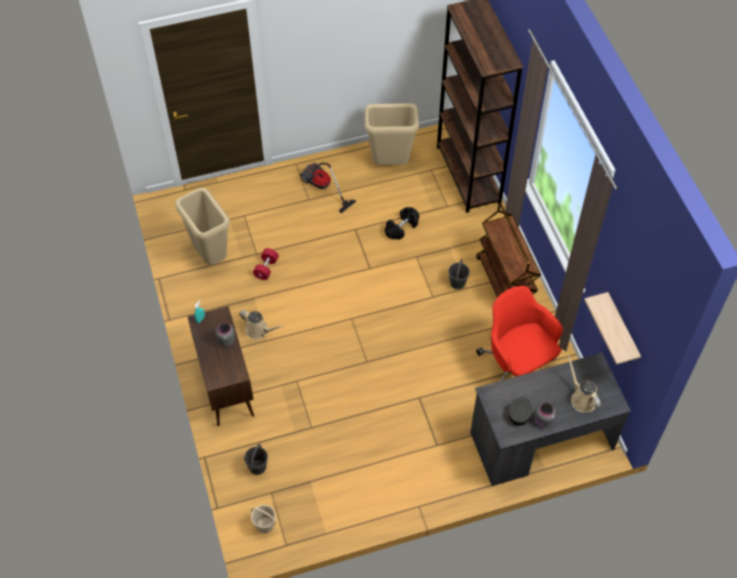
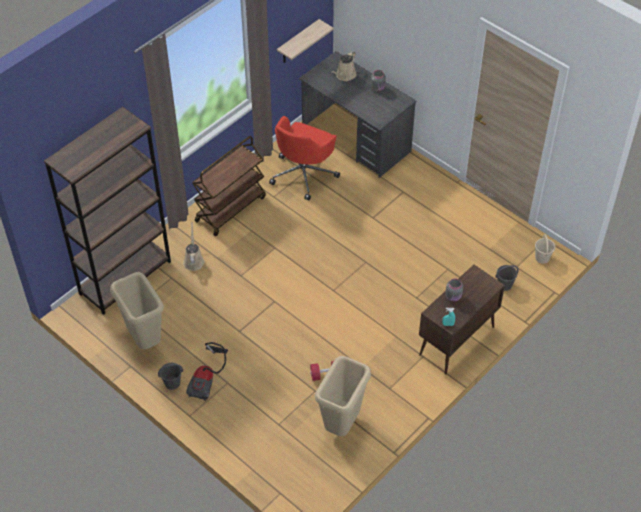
camera: 120 degrees left, 5 degrees down
beige watering can [239,310,284,340] -> beige watering can moved to [183,222,204,271]
black dumbbell [385,207,419,240] -> none
grey bucket [448,259,470,289] -> grey bucket moved to [158,363,183,390]
grey cap [508,397,532,426] -> none

